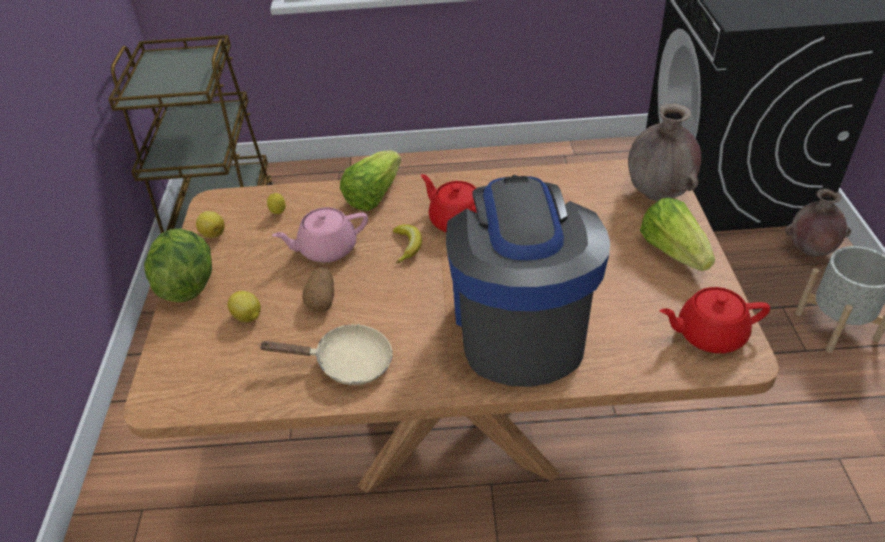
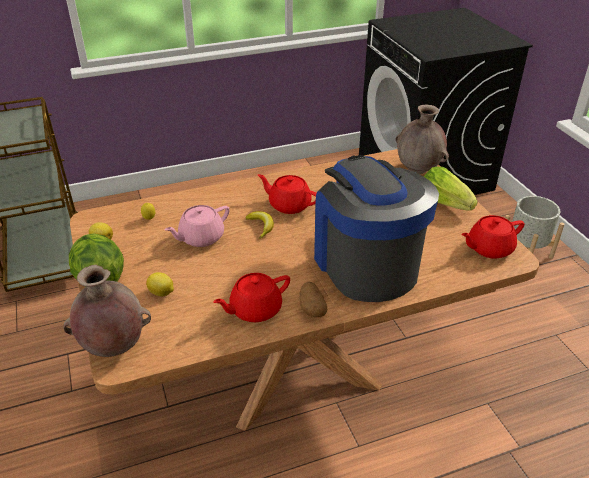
camera: 20 degrees left, 5 degrees down
beige frying pan [258,324,392,385] -> red teapot [213,273,290,322]
potato [302,268,334,312] -> potato moved to [299,282,327,317]
lettuce [340,150,401,211] -> none
brown vase [785,189,851,256] -> brown vase moved to [63,265,151,357]

